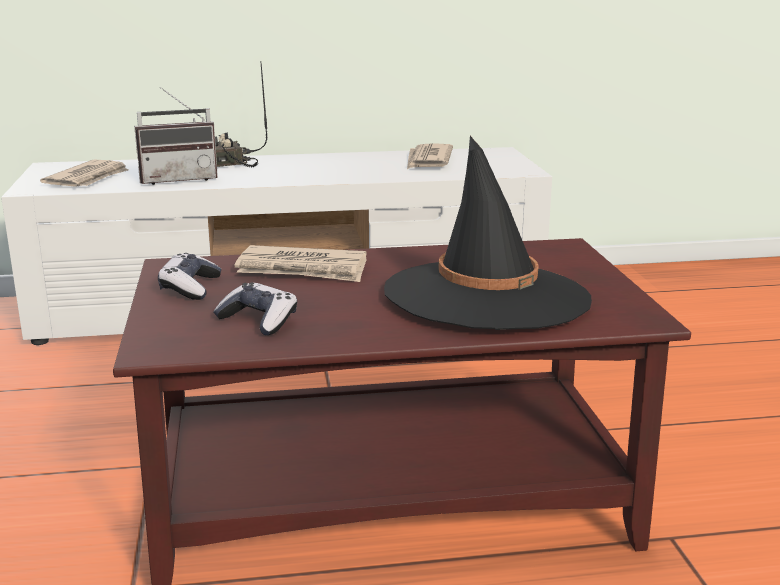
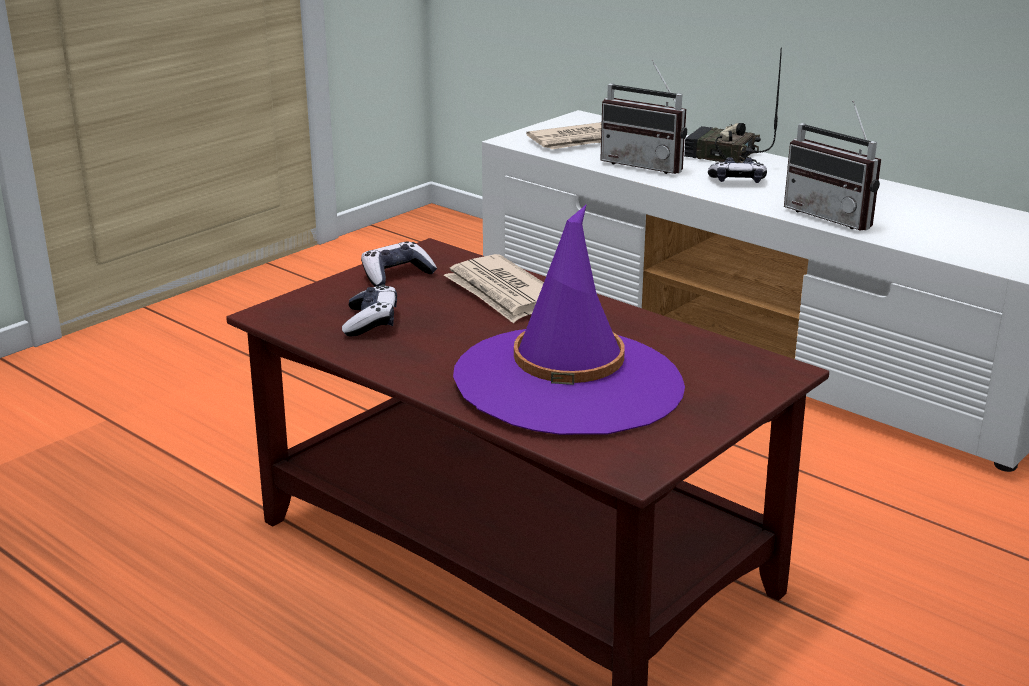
camera: 50 degrees right, 5 degrees up
black hat [384,136,592,330] -> purple hat [453,204,685,435]
newspaper [407,143,453,169] -> none
none -> game controller [708,157,767,183]
none -> radio [784,100,881,230]

